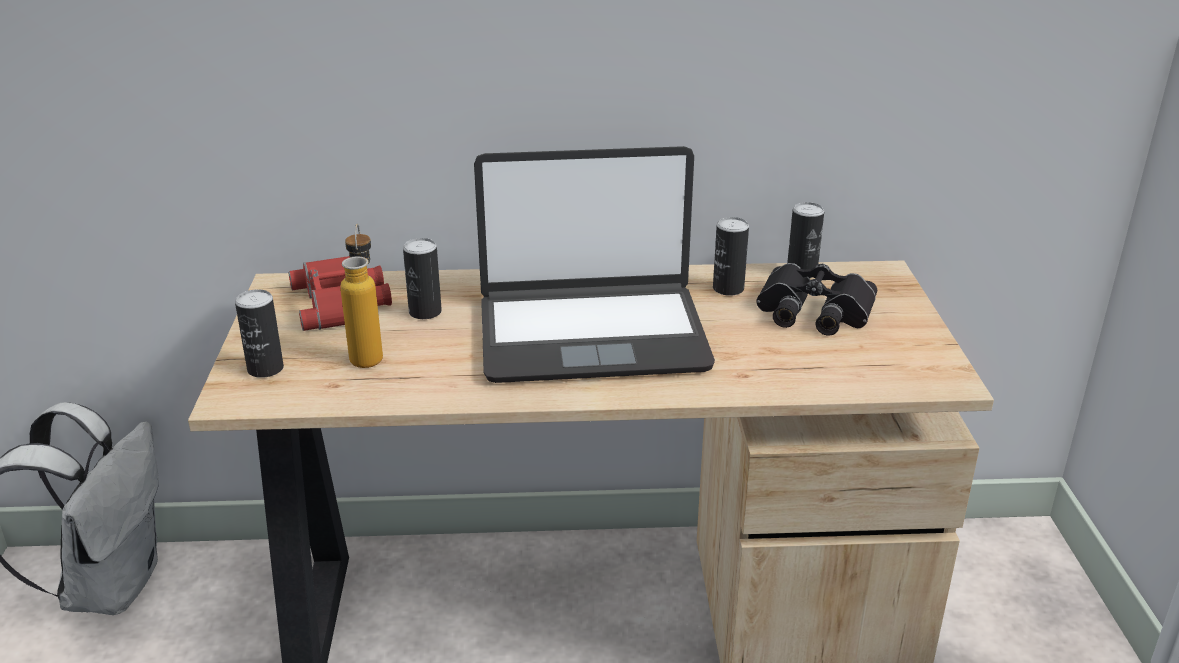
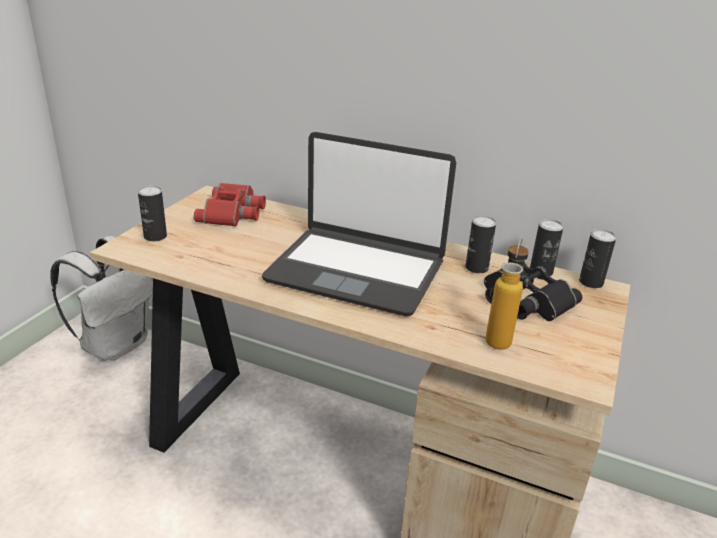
camera: 25 degrees right, 0 degrees up
bottle [340,224,383,368] -> bottle moved to [485,238,529,350]
can [403,238,442,319] -> can moved to [579,229,616,288]

